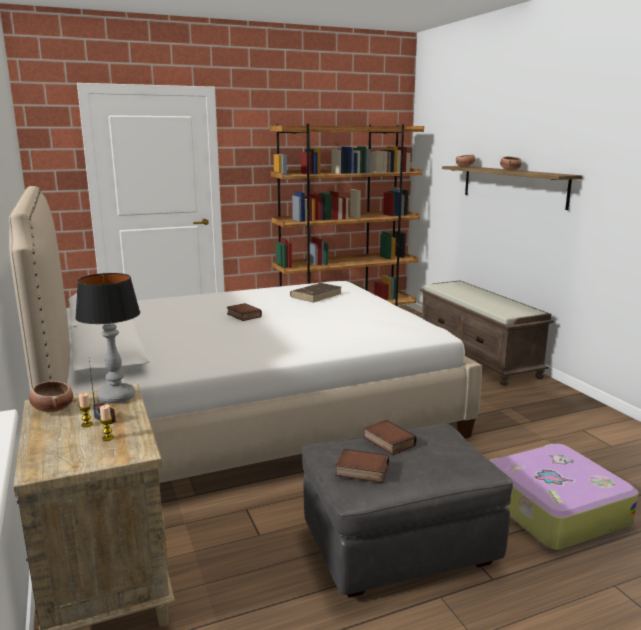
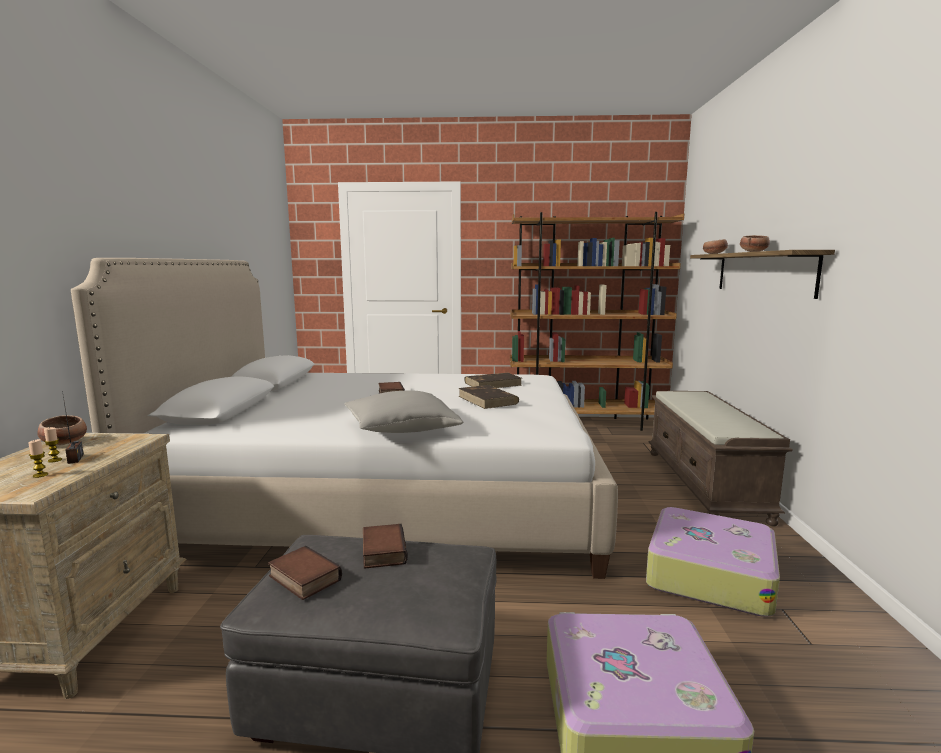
camera: 25 degrees right, 5 degrees down
table lamp [75,273,140,404] -> none
none -> grey pillow [344,390,463,433]
none -> brown book [459,385,519,409]
none -> suitcase [646,507,780,617]

